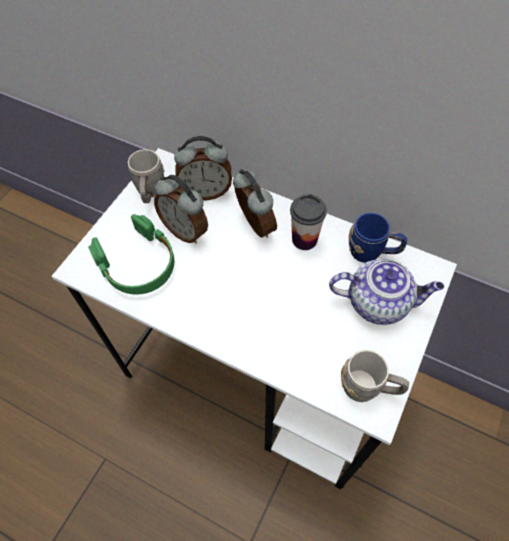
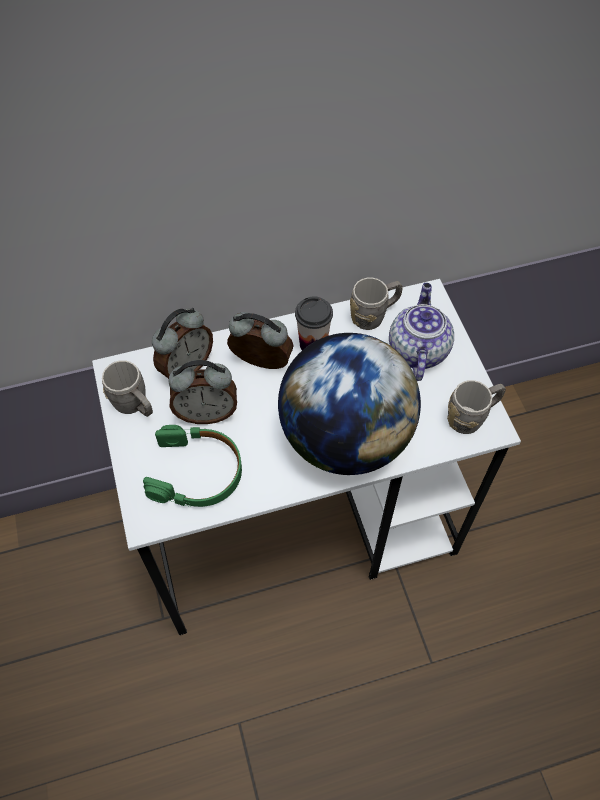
camera: 45 degrees left, 0 degrees up
teapot [329,259,444,325] -> teapot turned 45 degrees counterclockwise [389,283,454,381]
blue mug [349,213,407,263] -> grey mug [350,278,403,330]
none -> globe [278,333,421,475]

